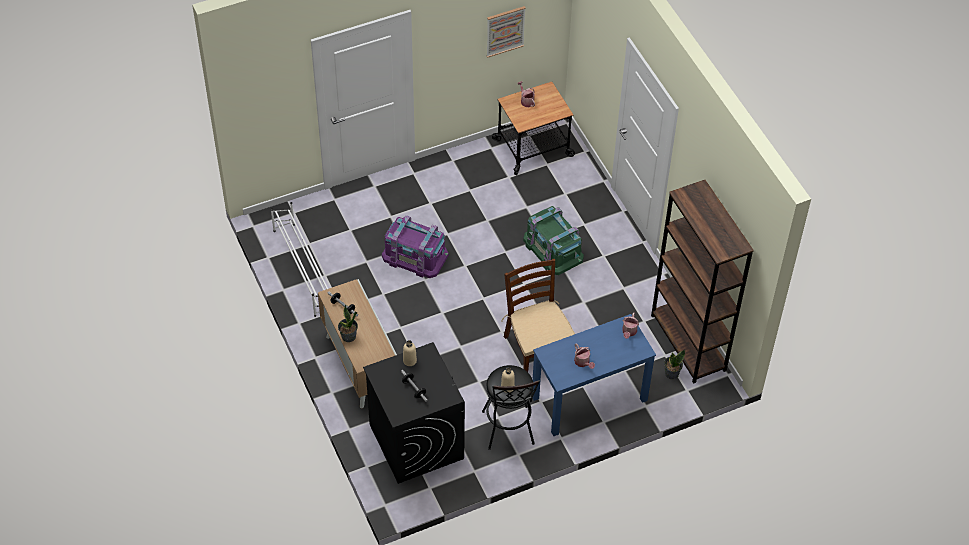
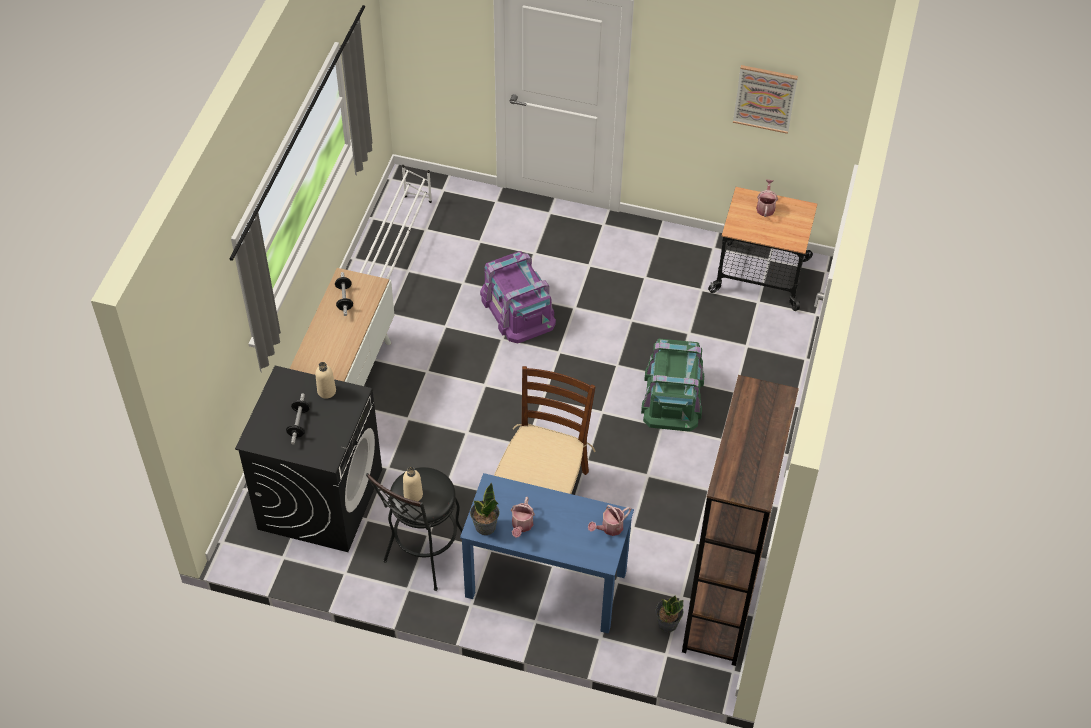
camera: 40 degrees right, 0 degrees up
potted plant [338,304,358,342] -> potted plant moved to [470,483,499,535]

